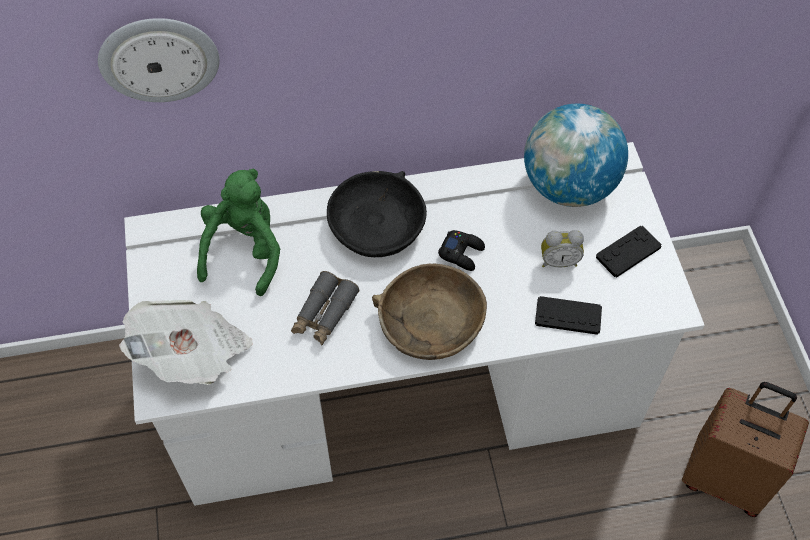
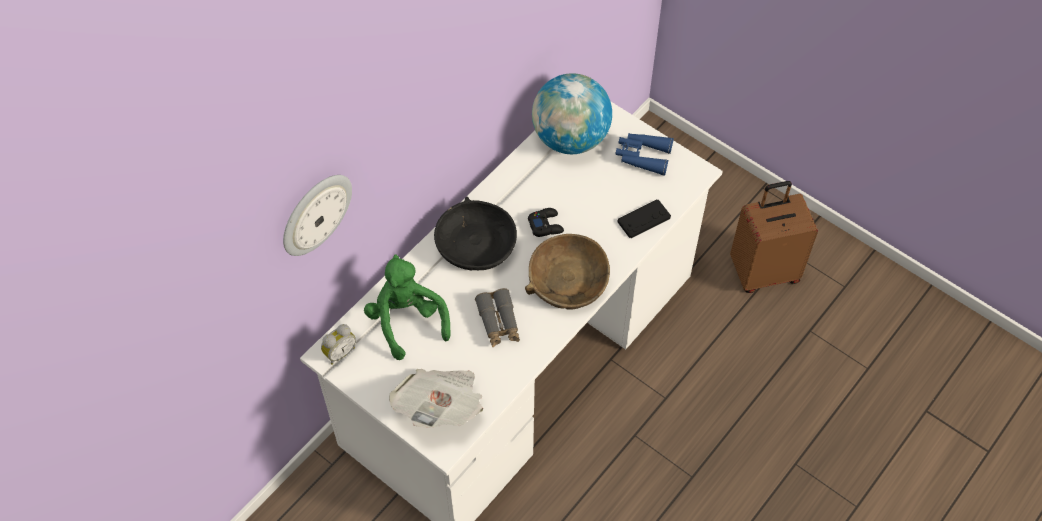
camera: 40 degrees left, 0 degrees up
alarm clock [541,230,584,267] -> alarm clock moved to [321,324,356,365]
black game controller [596,225,662,277] -> blue binoculars [615,133,674,176]

